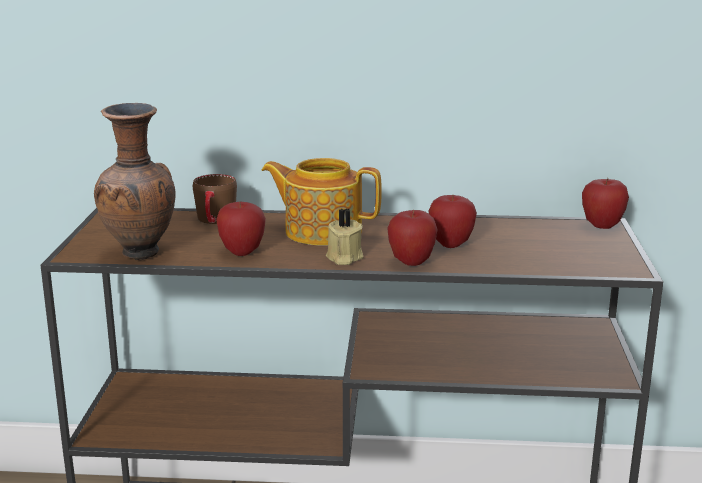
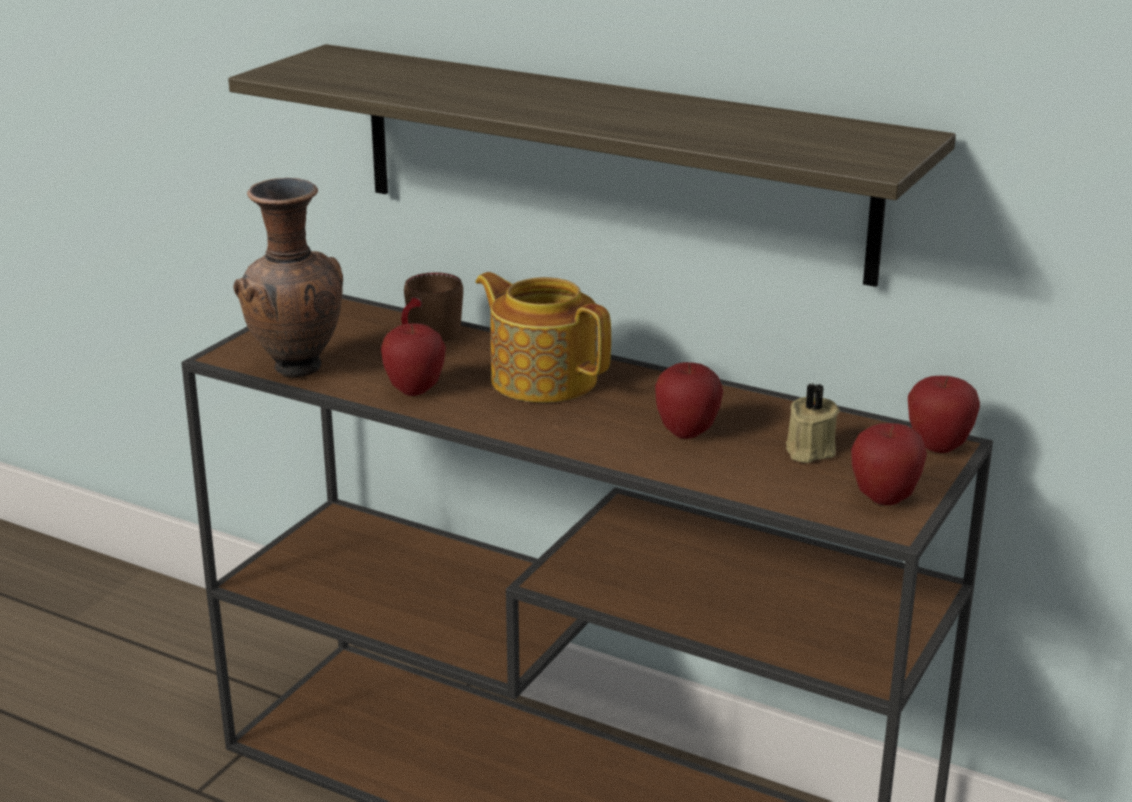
camera: 25 degrees right, 5 degrees up
beige candle [326,208,364,265] -> beige candle moved to [786,384,840,463]
apple [387,210,437,266] -> apple moved to [851,423,927,505]
none -> shelf [228,44,956,287]

